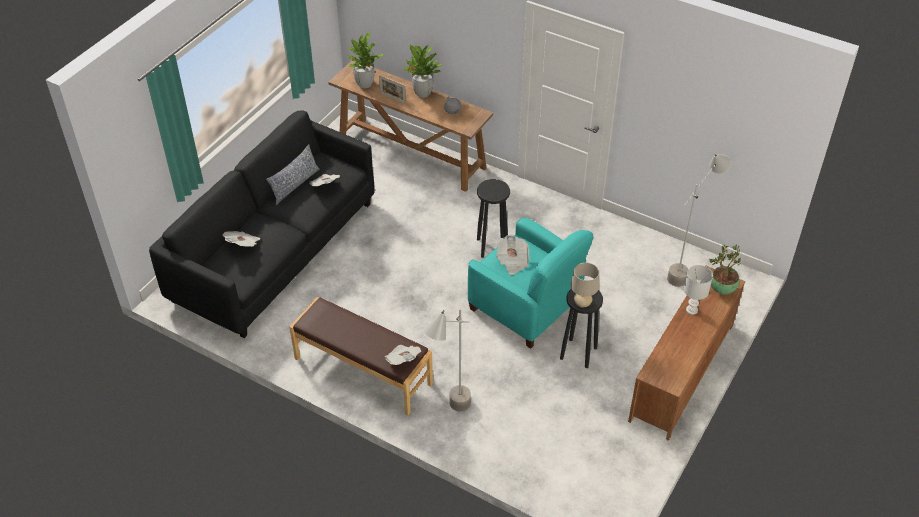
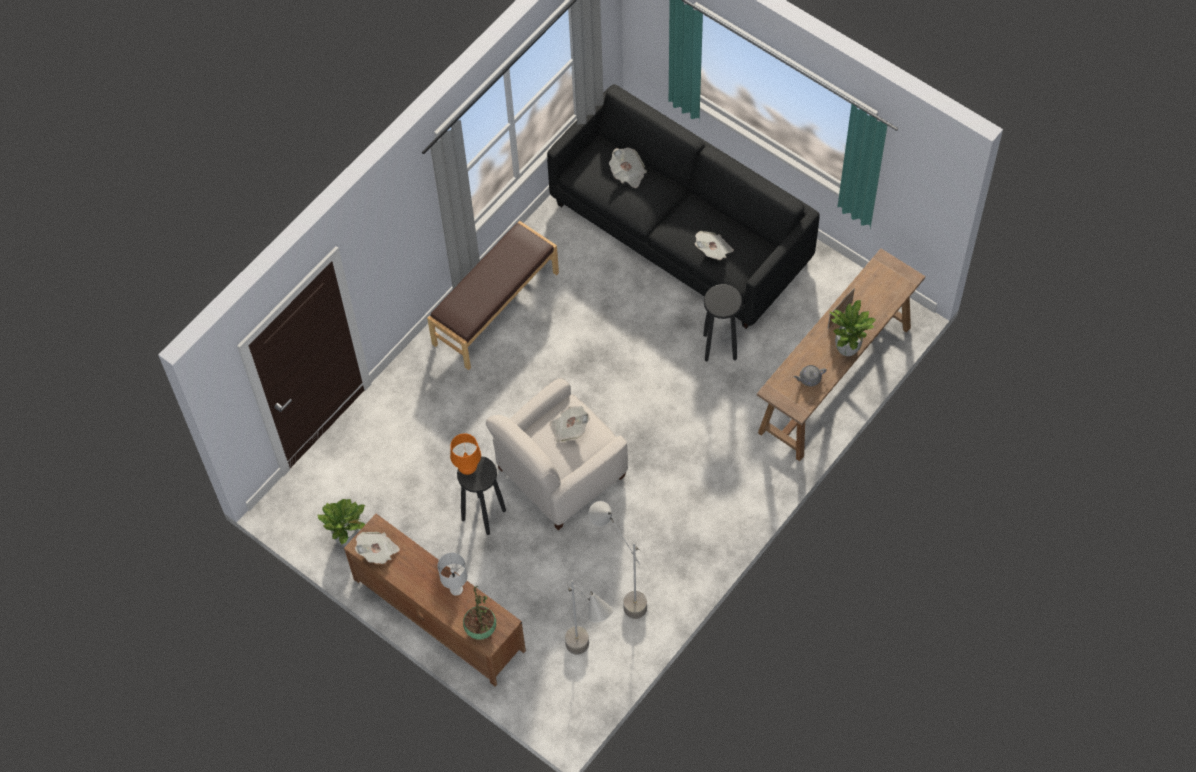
camera: 100 degrees right, 15 degrees up
pillow [266,144,320,205] -> none
potted plant [347,32,383,88] -> potted plant moved to [318,499,365,546]
newspaper [385,345,421,365] -> newspaper moved to [355,532,400,564]
grey floor lamp [423,309,471,411] -> grey floor lamp moved to [589,501,647,619]
turquoise armchair [468,217,593,349] -> white armchair [486,378,628,530]
black stool [477,179,510,258] -> black stool moved to [703,284,742,361]
beige table lamp [570,263,599,308] -> orange table lamp [450,434,481,475]

